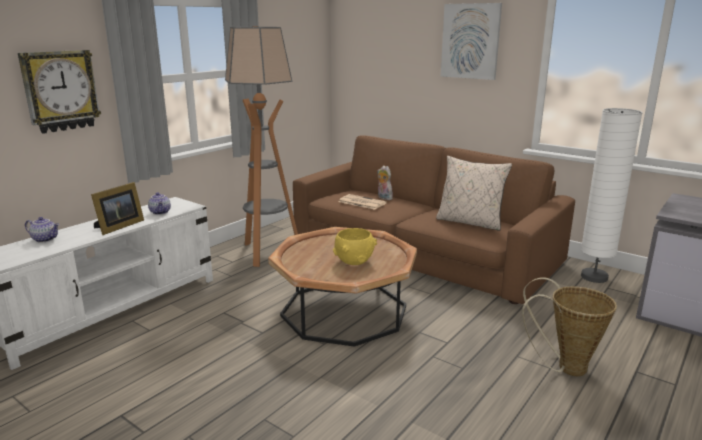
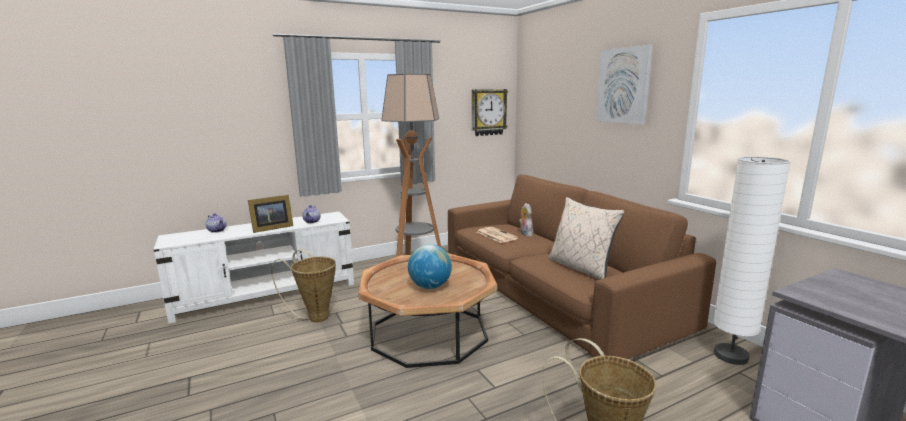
camera: 25 degrees right, 5 degrees down
wall clock [18,50,101,134] -> wall clock moved to [472,89,508,136]
yellow bowl [333,228,377,265] -> globe [408,244,452,289]
none -> basket [271,249,336,322]

